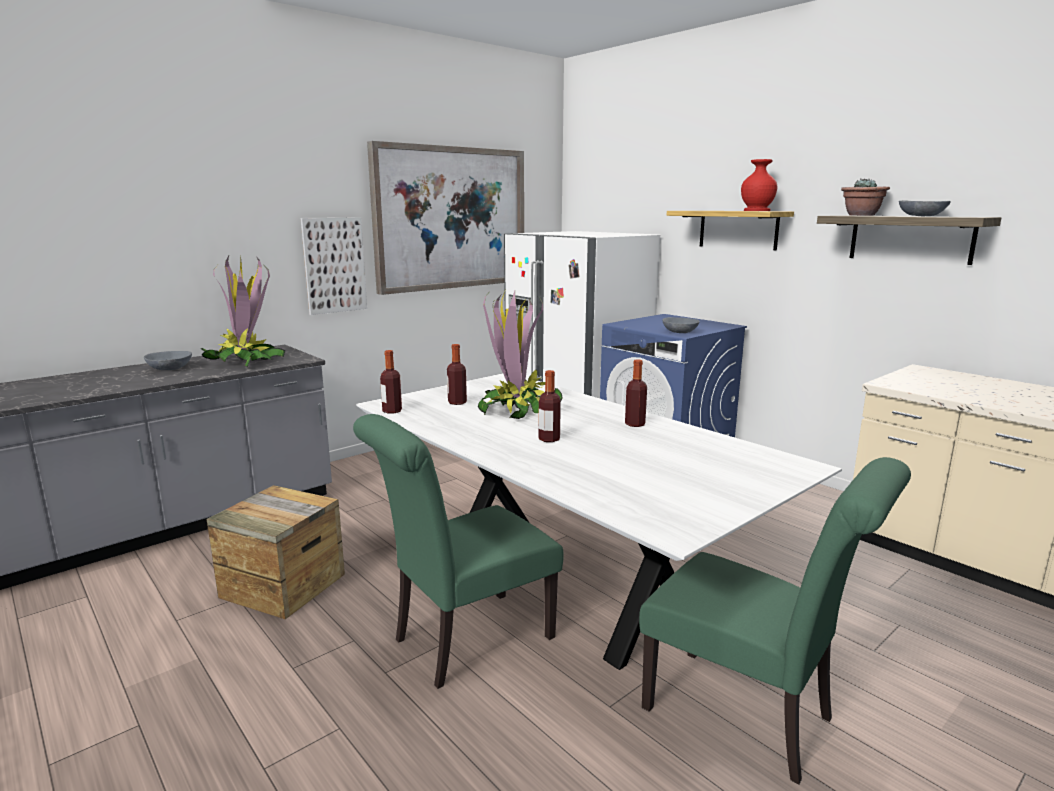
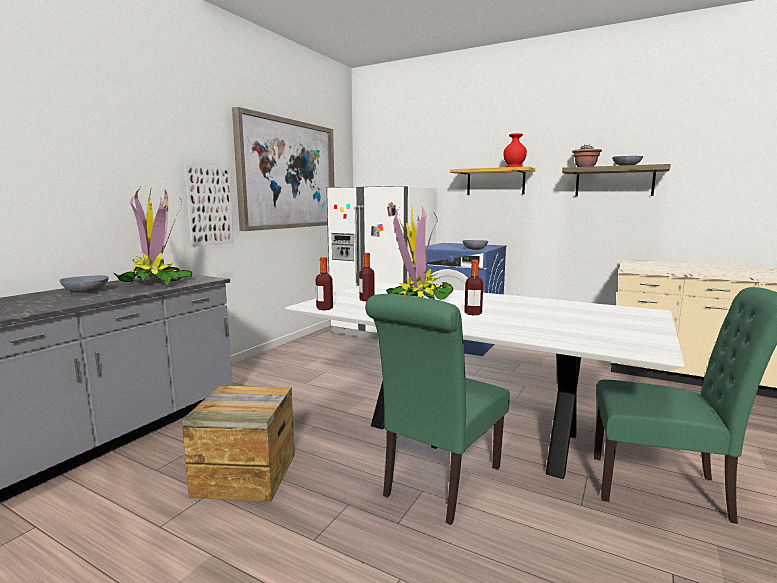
camera: 20 degrees left, 5 degrees down
bottle [625,360,647,427] -> none

